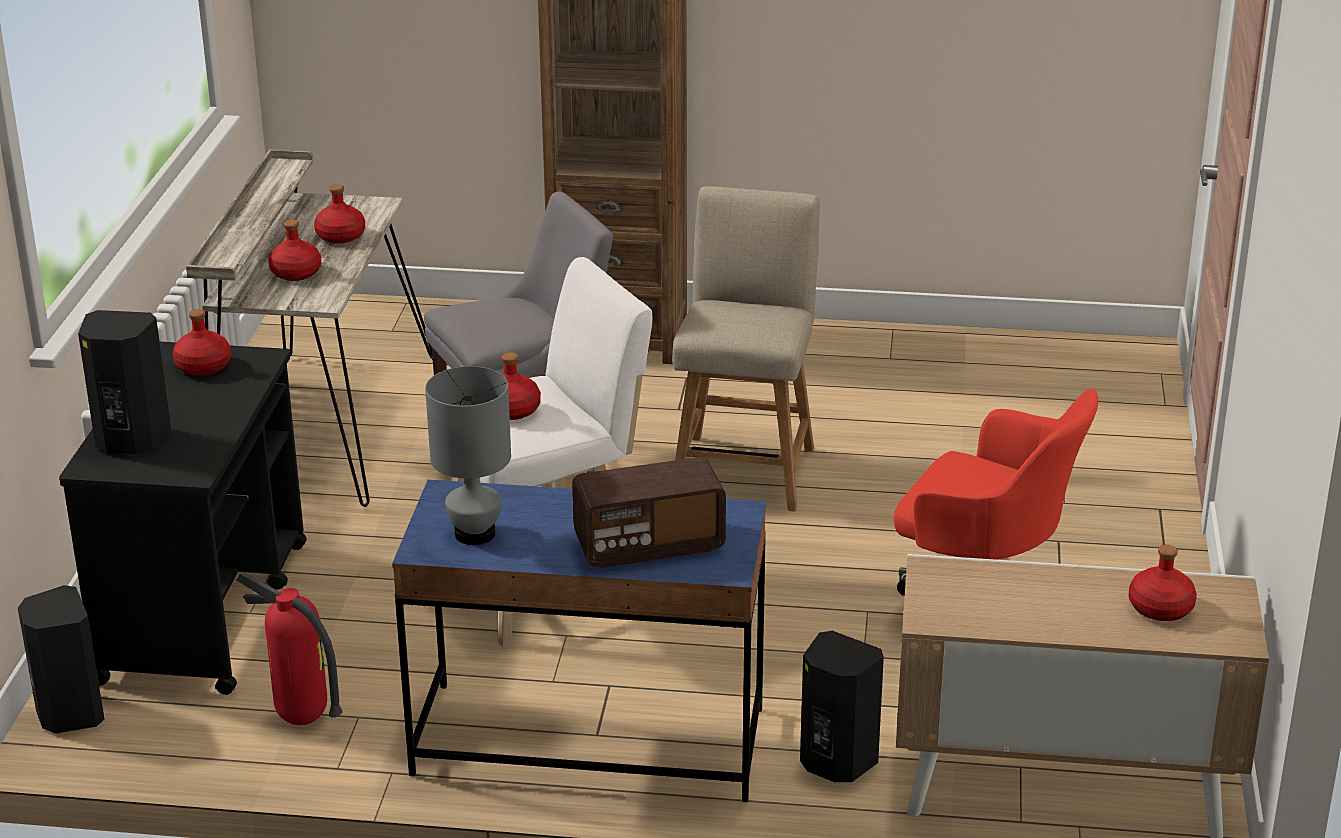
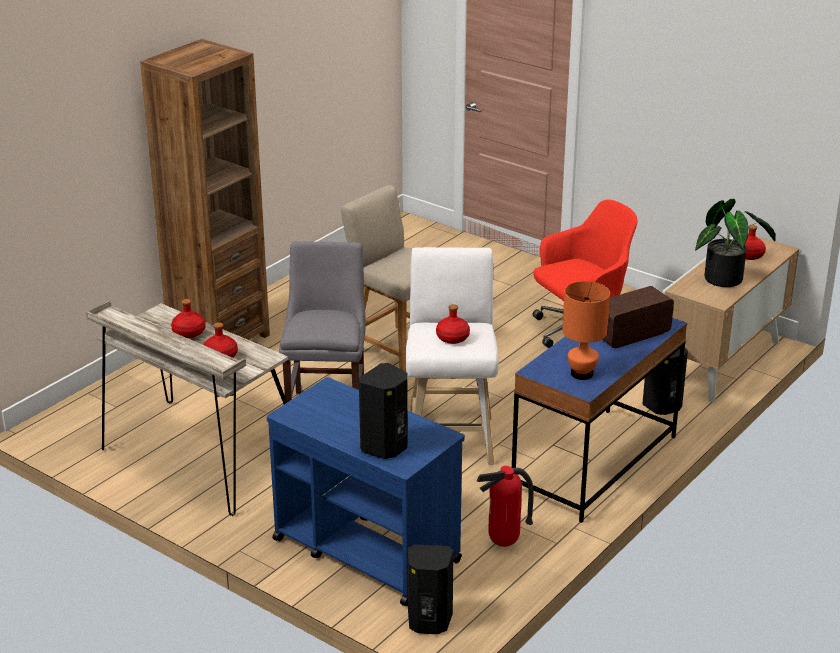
camera: 60 degrees left, 0 degrees up
black cart [59,341,307,695] -> blue cart [267,377,465,606]
red bottle [173,309,231,375] -> none
grey table lamp [425,366,511,545] -> orange table lamp [563,281,610,380]
radio [572,457,726,568] -> radio turned 135 degrees counterclockwise [602,286,674,349]
none -> potted plant [695,199,776,287]

